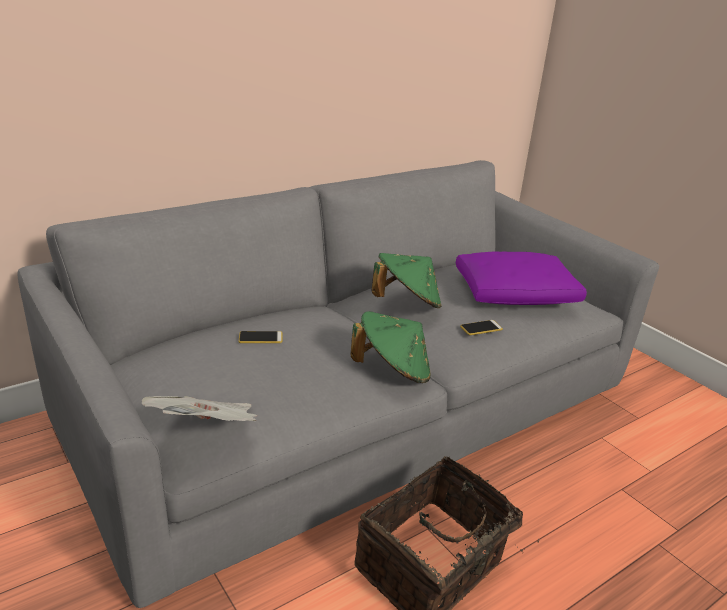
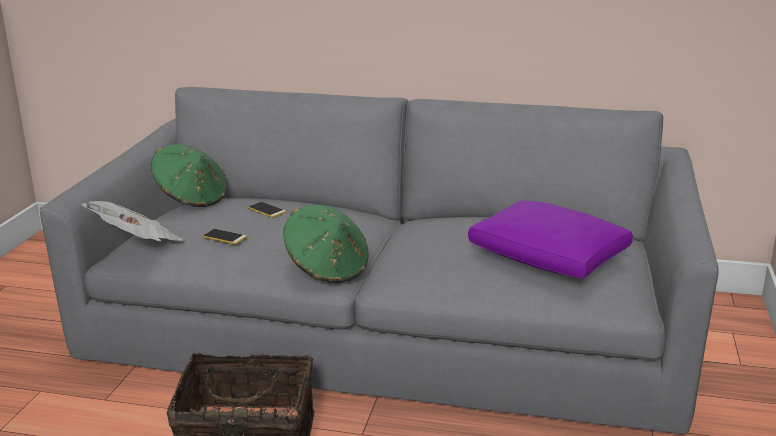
camera: 50 degrees right, 5 degrees down
green hat [371,253,442,308] -> green hat moved to [151,144,227,207]
phone [460,320,503,335] -> phone moved to [203,229,247,244]

